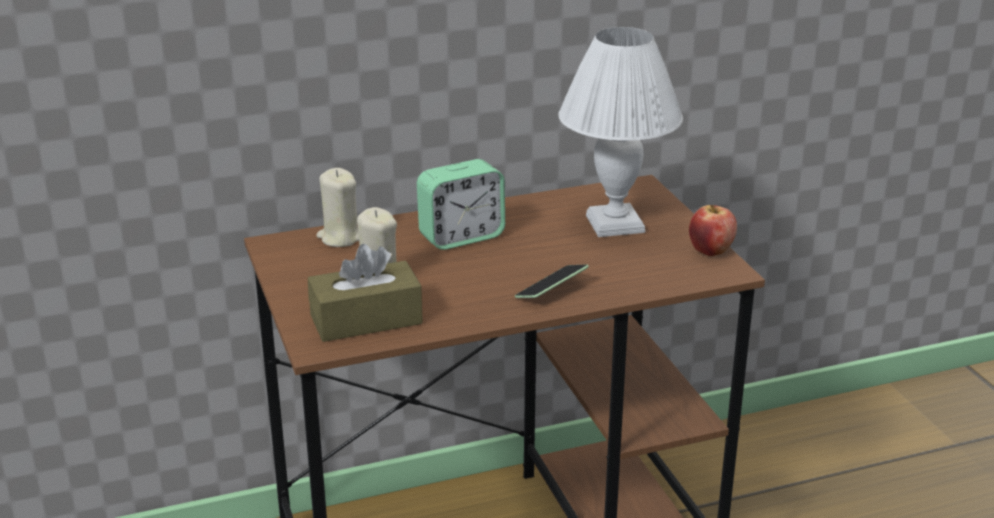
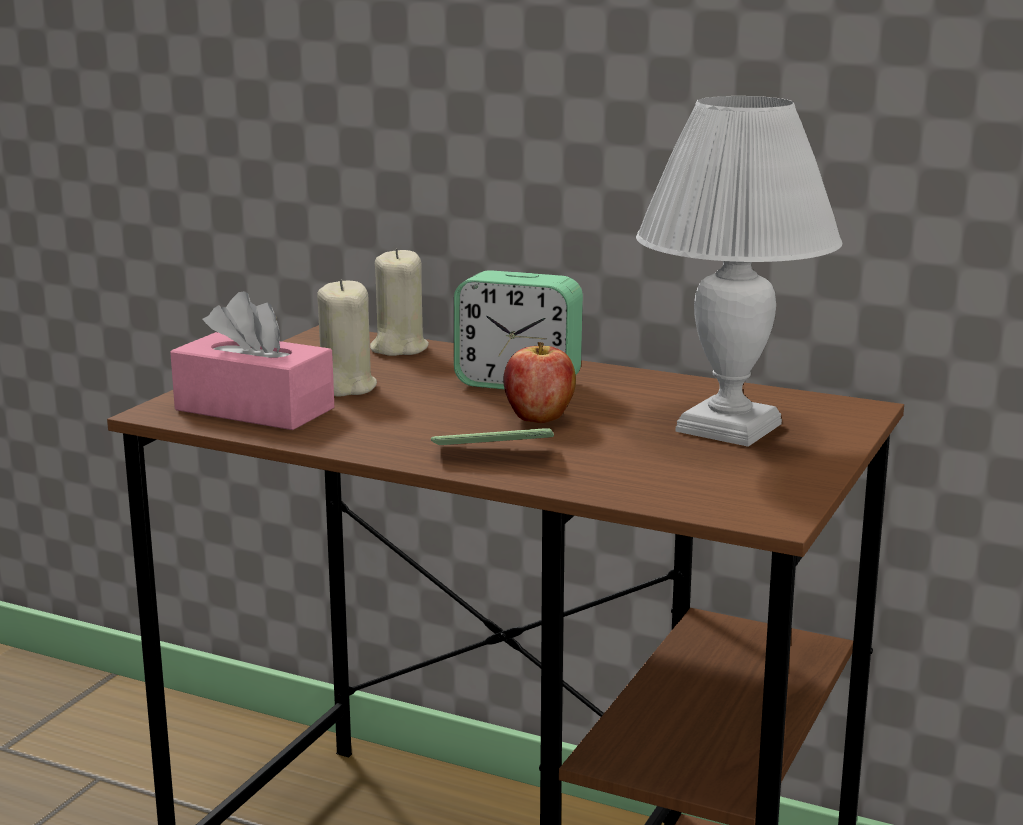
camera: 45 degrees right, 10 degrees down
brown tissue box [308,244,423,342] -> pink tissue box [170,291,334,430]
apple [689,205,737,256] -> apple moved to [503,342,576,423]

